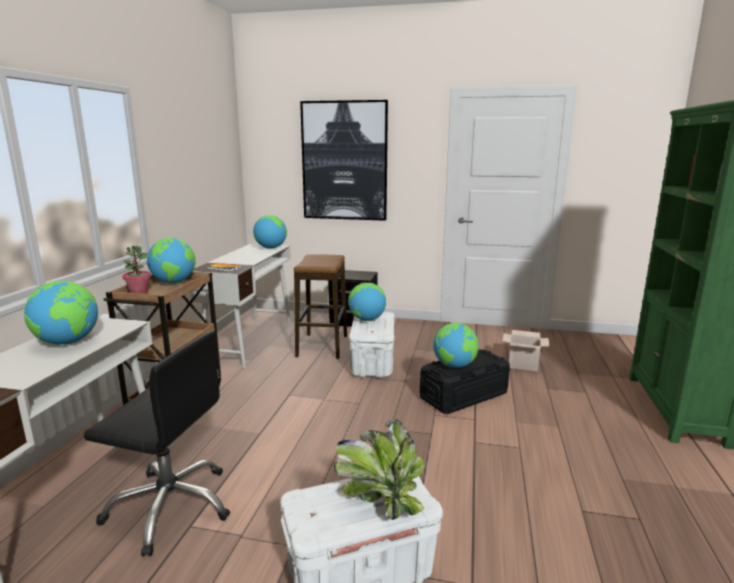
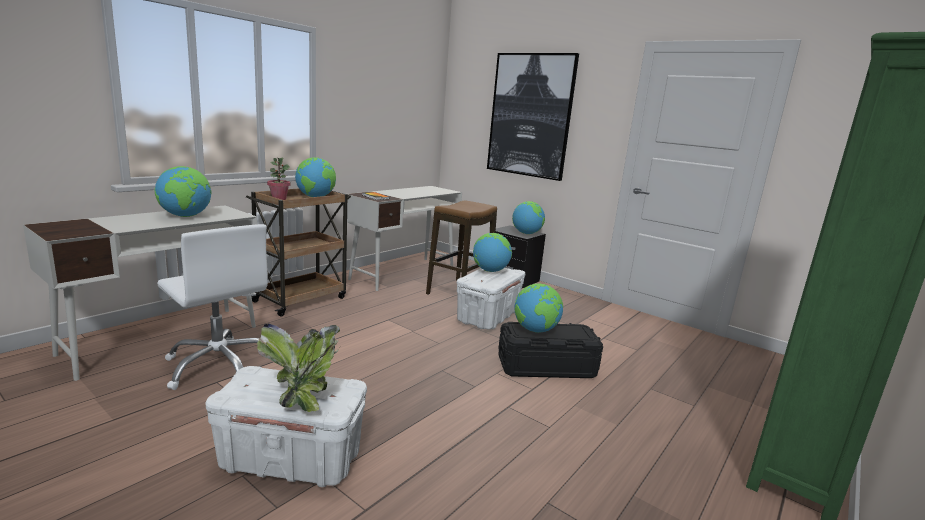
camera: 25 degrees right, 0 degrees up
black office chair [84,331,230,557] -> white office chair [157,224,268,390]
globe [253,215,287,249] -> globe moved to [512,201,545,234]
cardboard box [503,330,549,372] -> none

